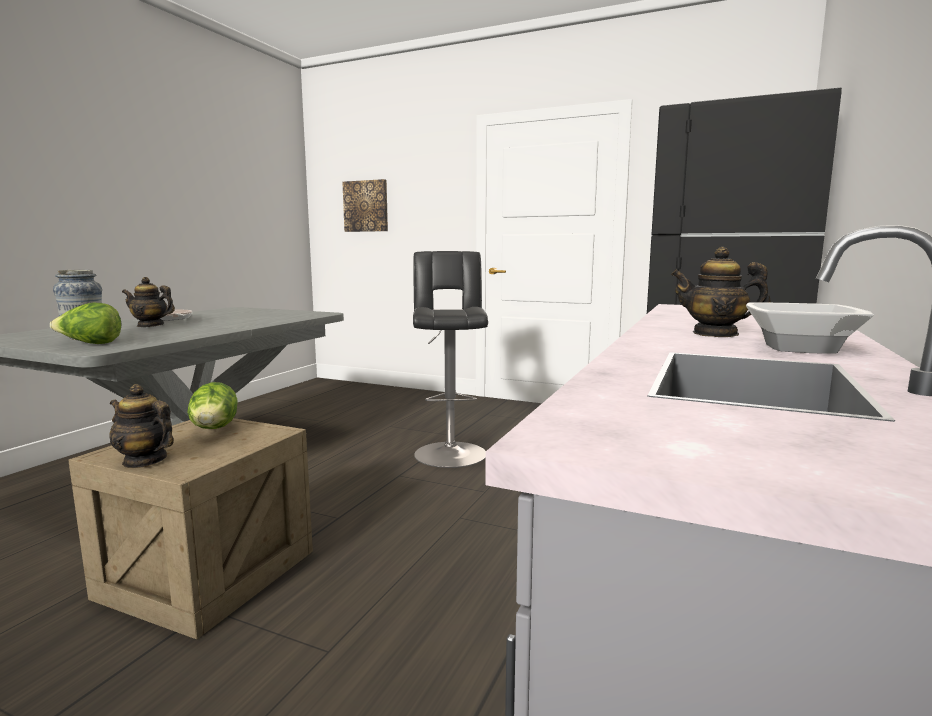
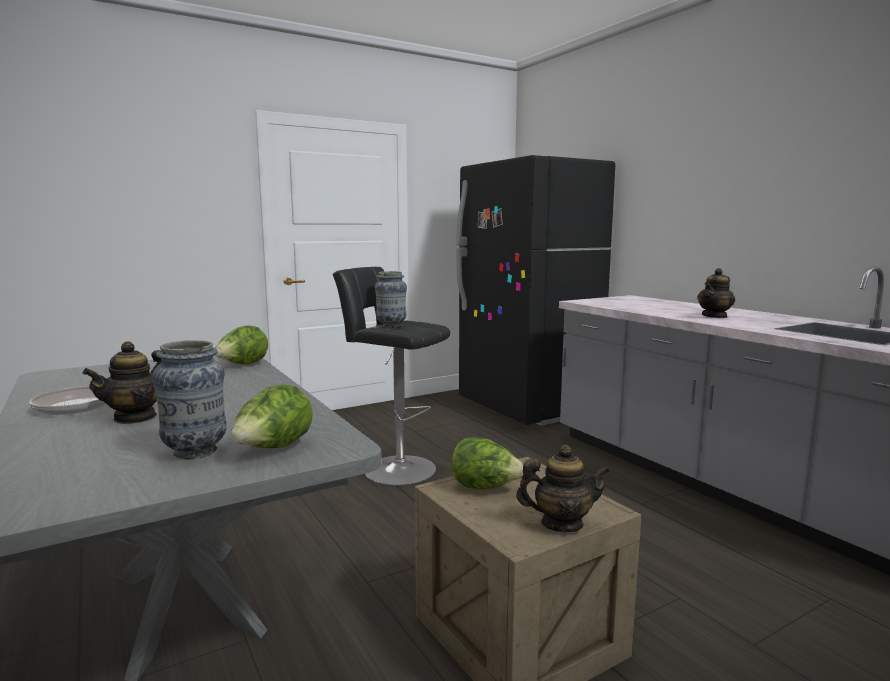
camera: 55 degrees left, 0 degrees up
teapot [110,384,174,468] -> teapot turned 150 degrees counterclockwise [516,445,610,533]
picture [342,179,388,232] -> none
bowl [746,303,874,354] -> none
none -> lettuce [215,326,268,365]
none -> vase [374,271,407,328]

